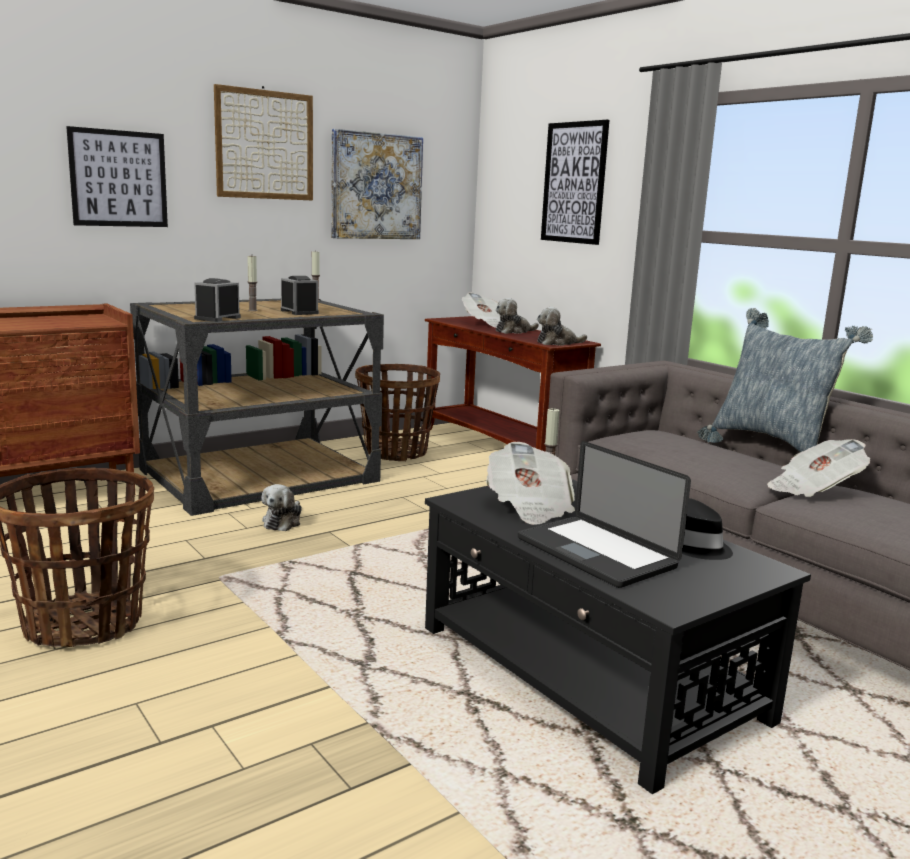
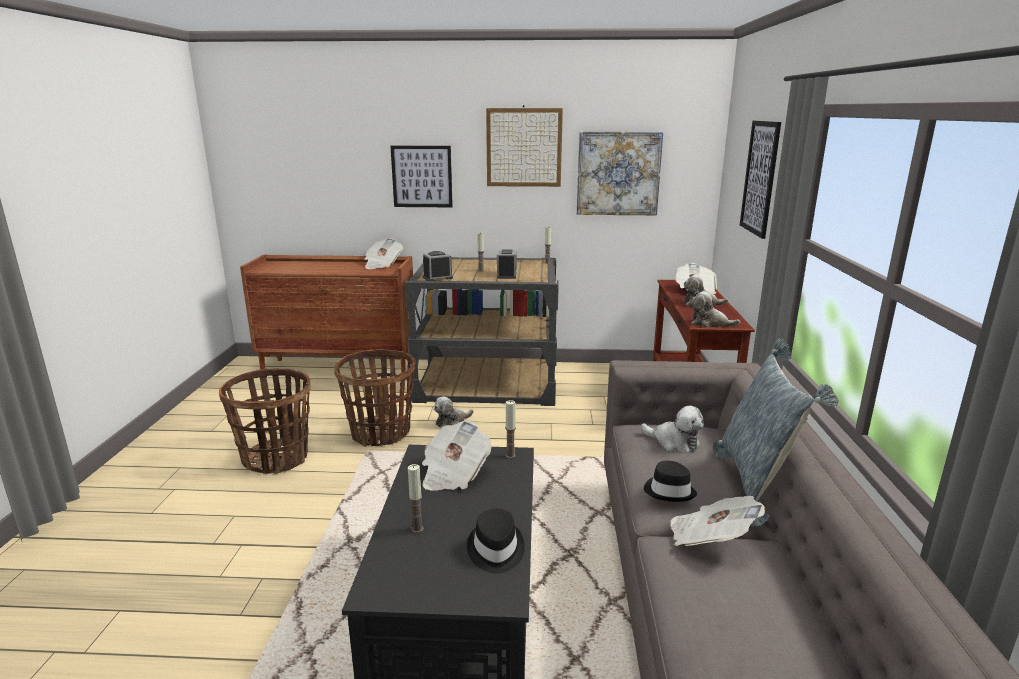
camera: 40 degrees right, 5 degrees up
basket [355,364,440,461] -> basket moved to [334,349,416,447]
laptop [518,441,691,588] -> candle [408,464,424,533]
none -> newspaper [365,238,403,269]
none -> plush toy [641,406,704,453]
none -> black hat [644,461,697,502]

